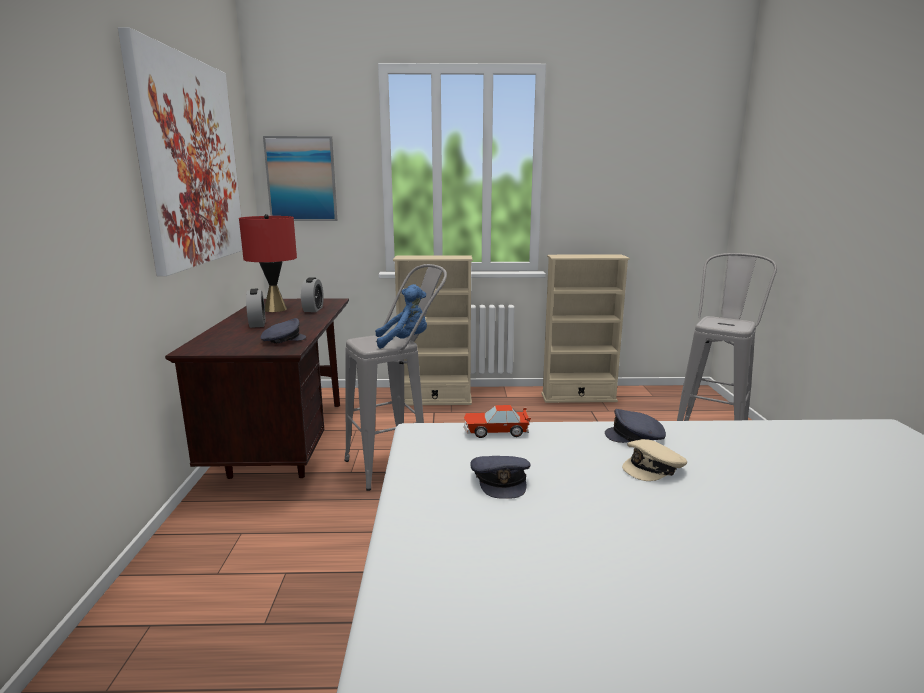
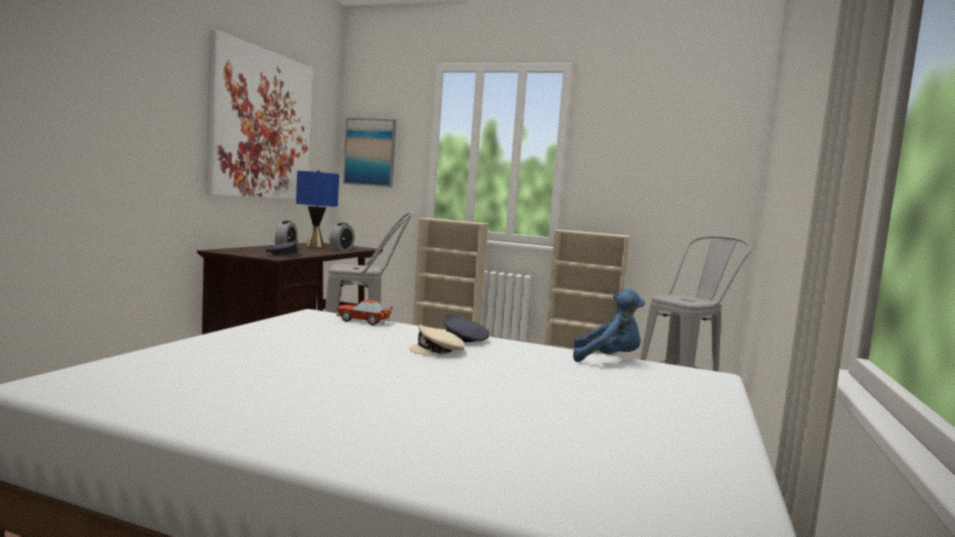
camera: 20 degrees right, 10 degrees down
red table lamp [239,214,297,312] -> blue table lamp [296,170,339,247]
blue plush toy [375,284,427,349] -> blue plush toy moved to [573,288,645,362]
grey cap [471,456,530,499] -> none

